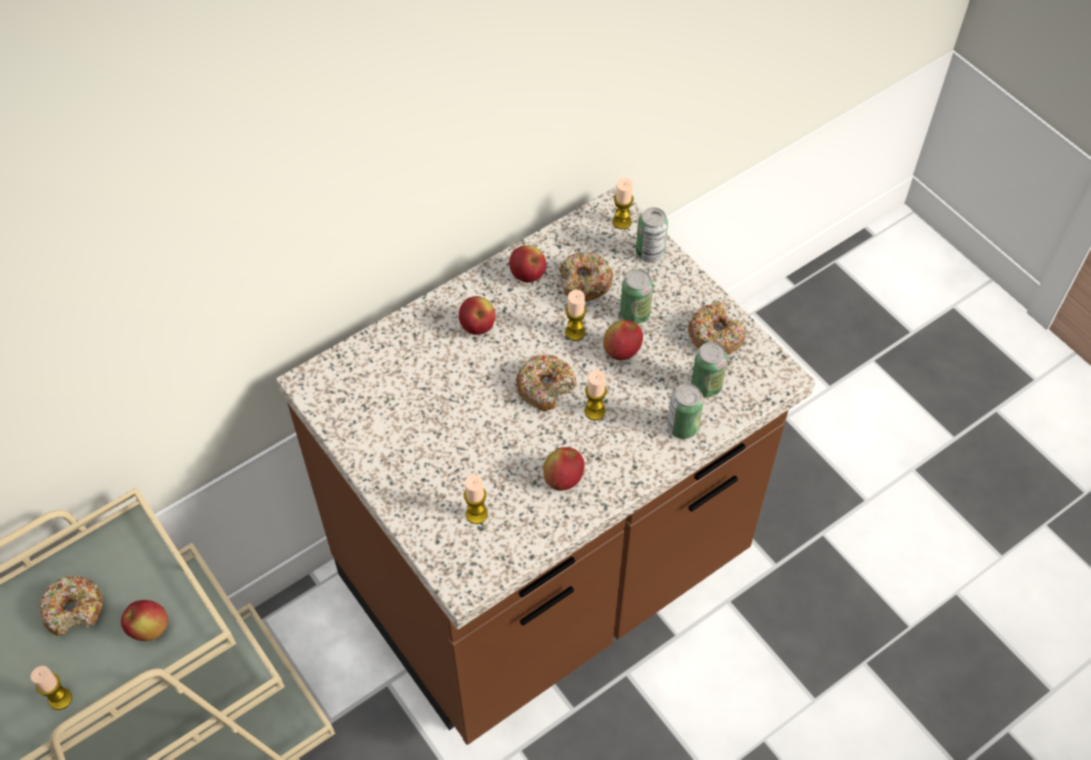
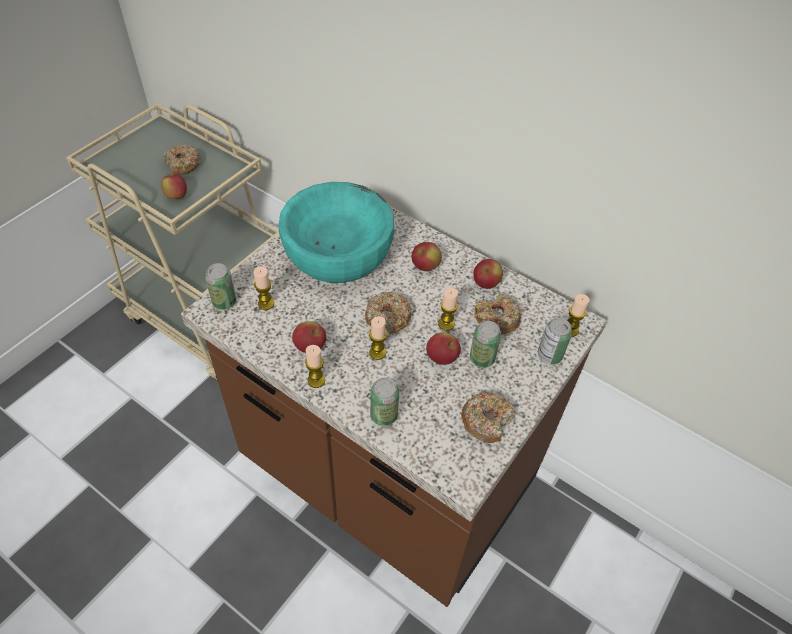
camera: 70 degrees right, 5 degrees down
candle [30,666,72,710] -> candle moved to [305,345,325,388]
can [691,342,728,397] -> can moved to [205,263,237,310]
none -> turquoise bowl [279,182,394,283]

